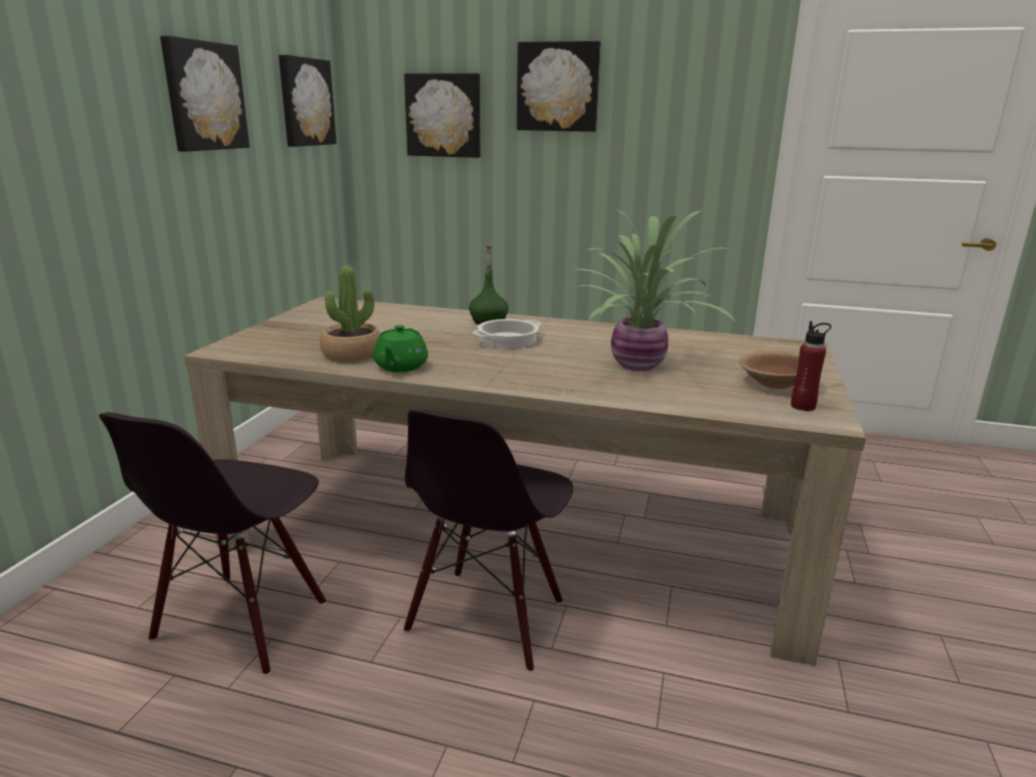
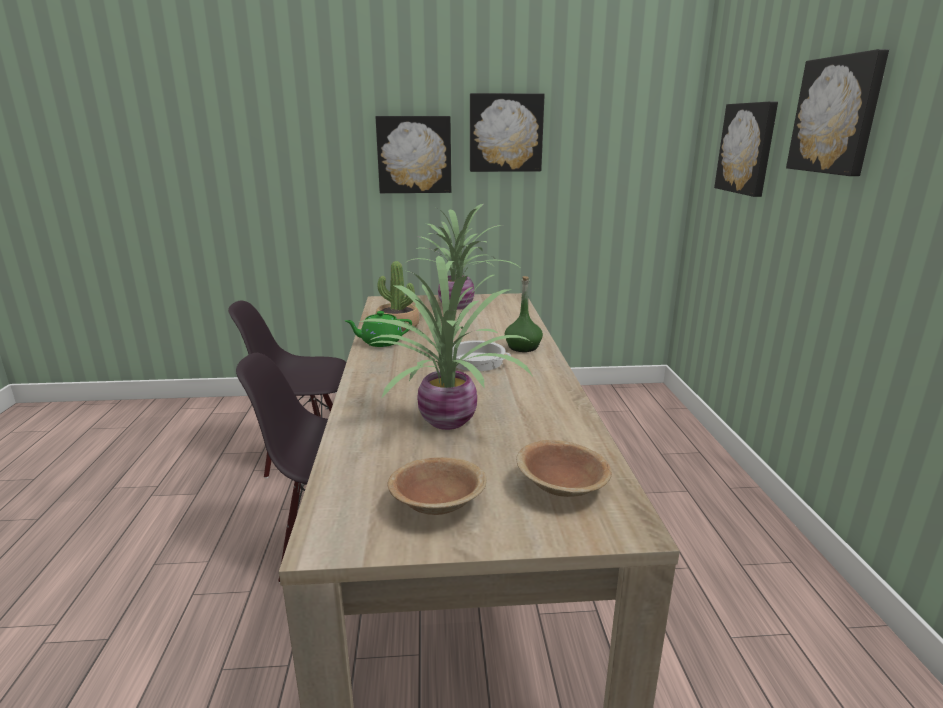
camera: 70 degrees right, 0 degrees up
picture [279,55,336,147] -> picture moved to [376,116,451,193]
red bottle [791,321,831,411] -> none
none -> potted plant [404,204,519,309]
none -> brown bowl [516,440,612,497]

